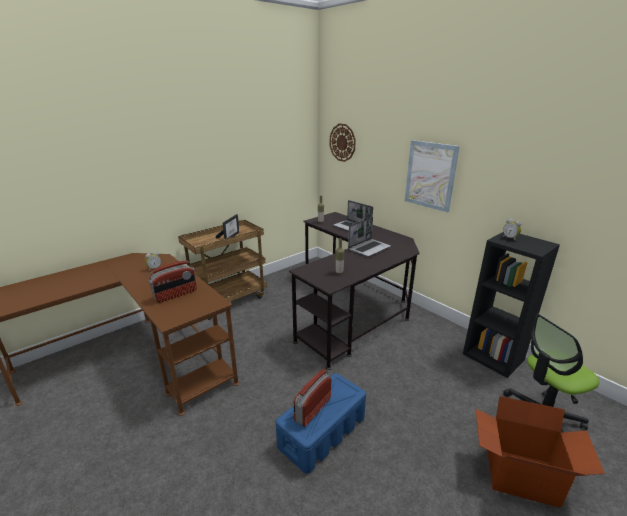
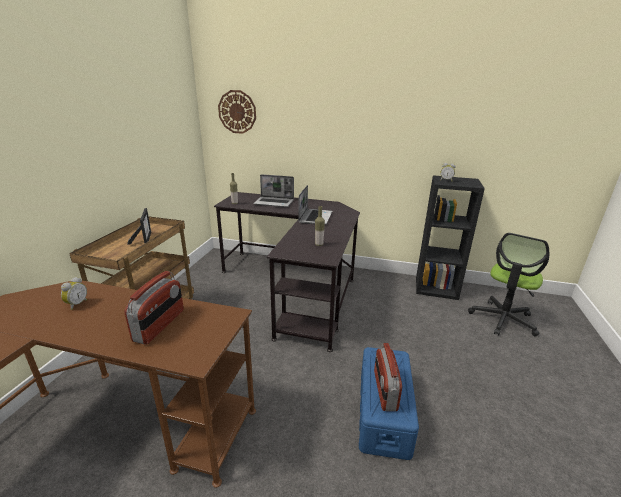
camera: 35 degrees left, 0 degrees up
picture [405,140,460,212] -> none
cardboard box [475,396,605,508] -> none

